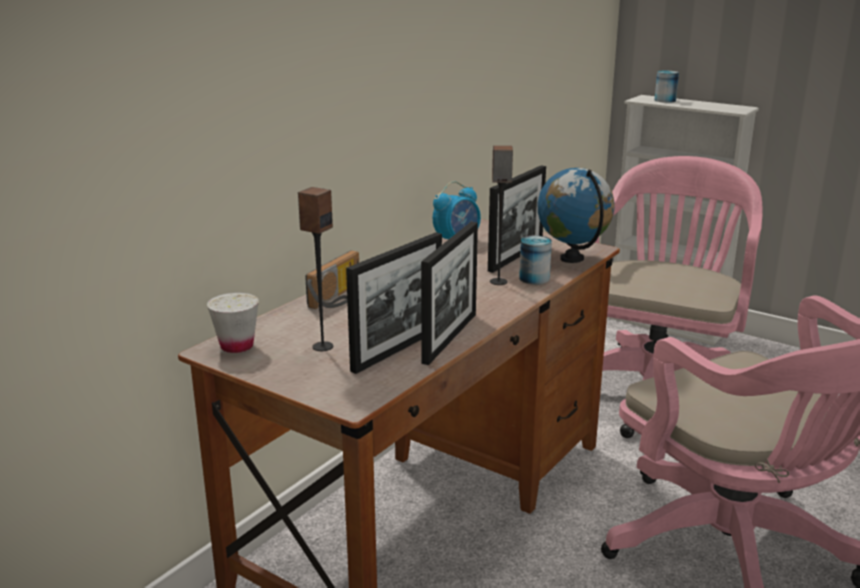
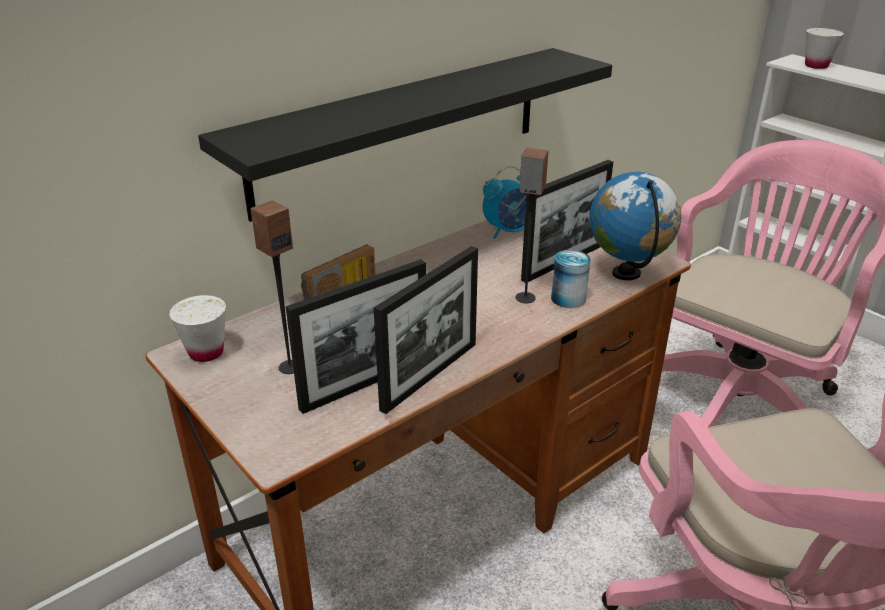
camera: 15 degrees right, 10 degrees up
can [655,71,679,103] -> white cup [805,28,844,69]
none -> black shelf [198,48,612,222]

